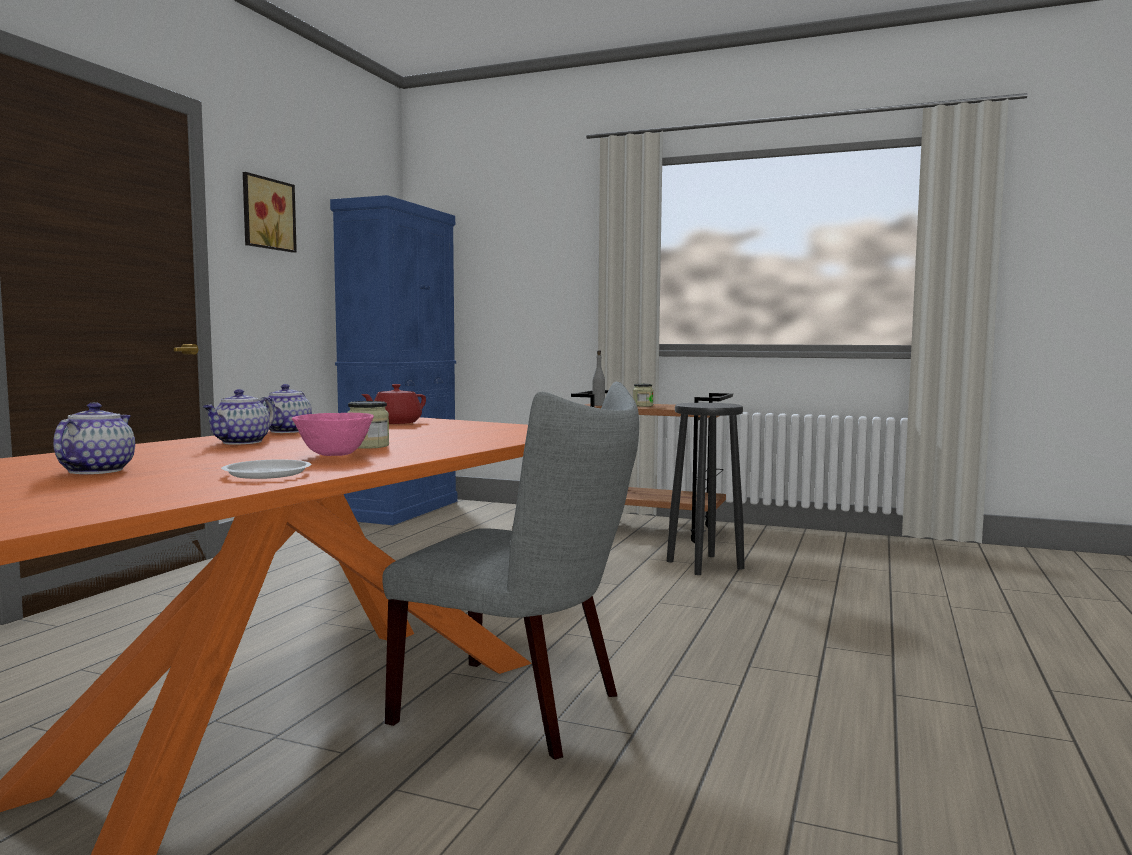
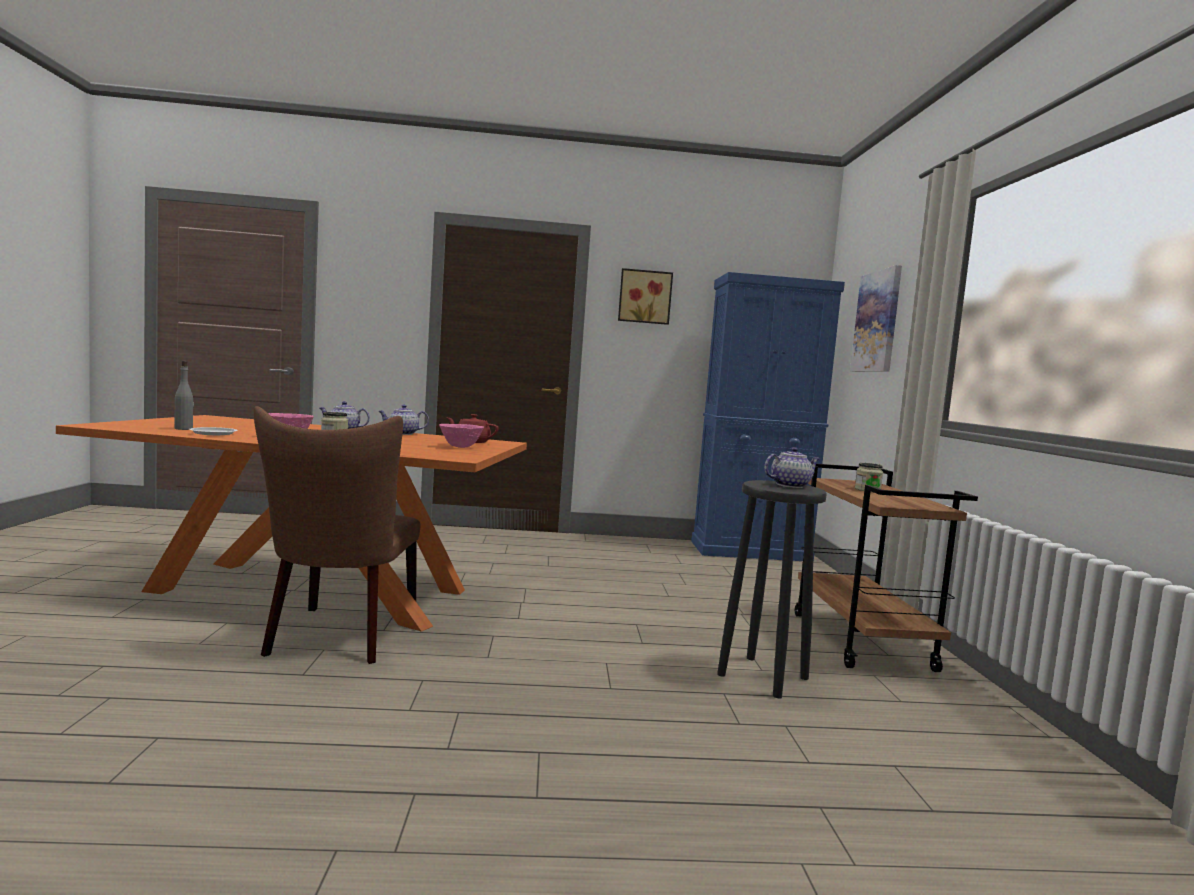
camera: 65 degrees right, 0 degrees up
teapot [53,402,135,474] -> teapot moved to [764,447,820,488]
grey chair [382,382,639,760] -> brown chair [254,406,420,664]
grey bottle [592,351,605,406] -> grey bottle moved to [174,361,194,430]
none -> pink bowl [439,424,484,448]
none -> picture [850,265,902,372]

